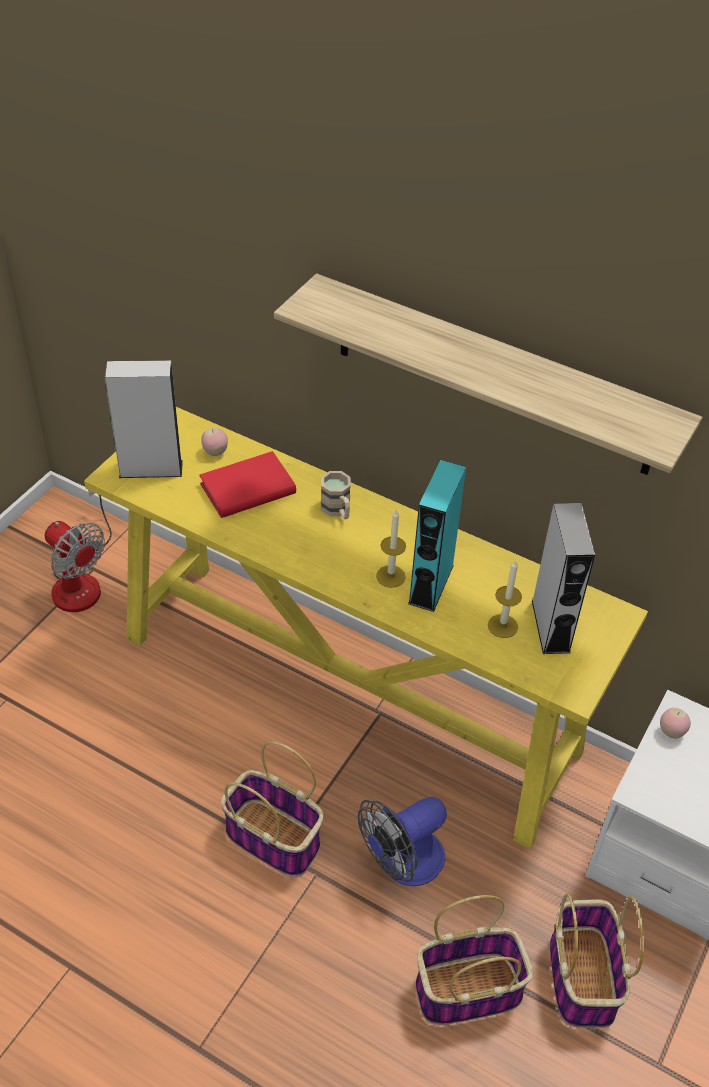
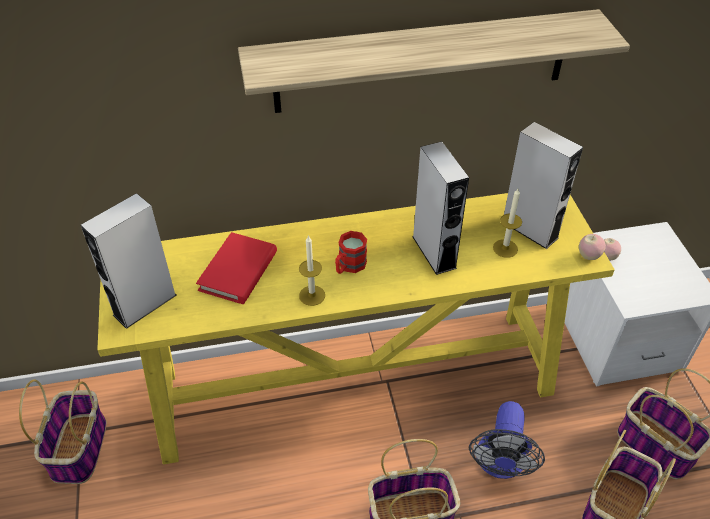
camera: 40 degrees left, 0 degrees up
fan [45,490,112,612] -> basket [19,379,107,484]
apple [201,428,228,456] -> apple moved to [579,234,606,260]
beige mug [321,471,351,519] -> none
candle [376,510,406,588] -> candle moved to [299,235,325,306]
turquoise speaker [408,460,466,612] -> grey speaker [412,141,469,275]
none -> red mug [335,231,367,274]

